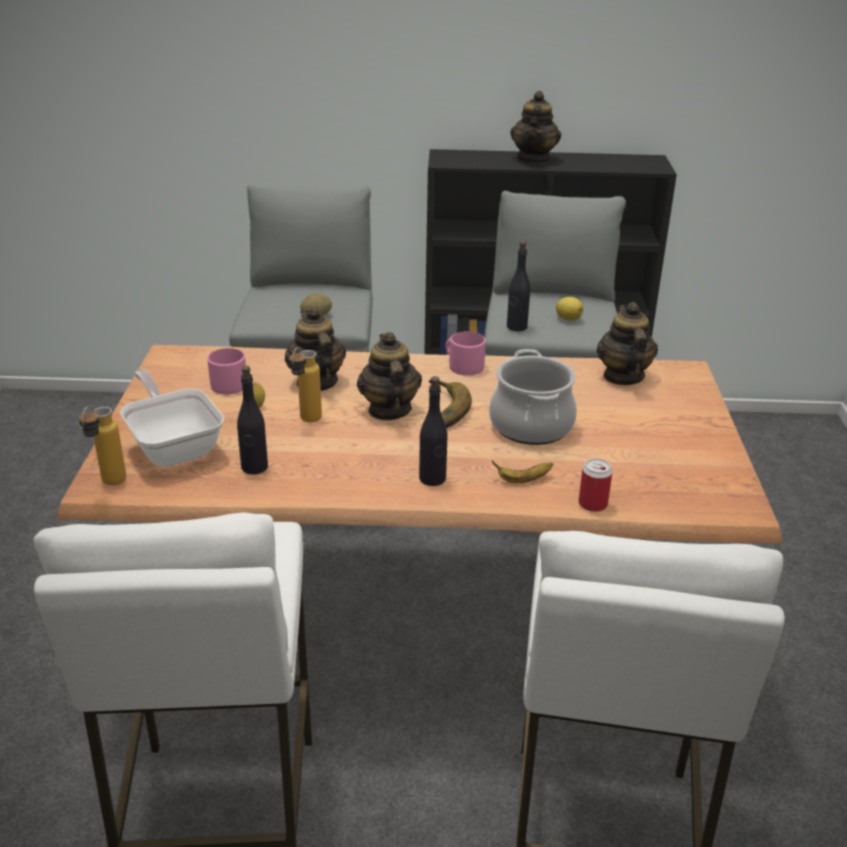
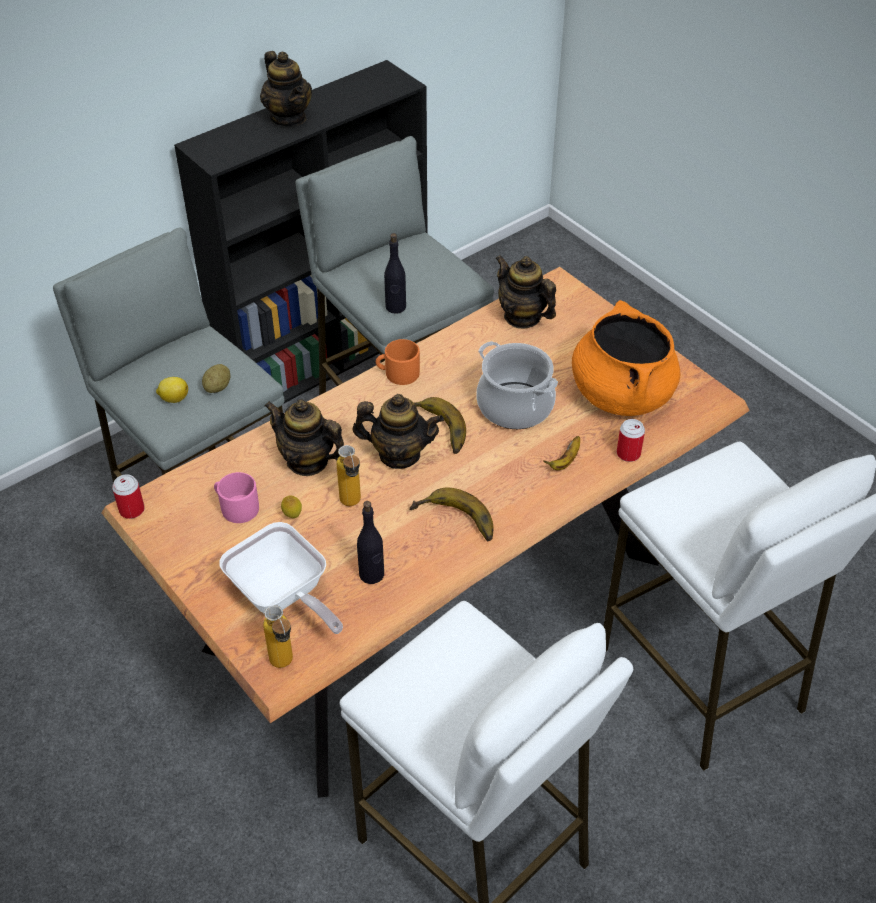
camera: 40 degrees left, 15 degrees up
frying pan [120,369,224,467] -> frying pan turned 150 degrees counterclockwise [219,522,343,634]
teapot [357,332,422,420] -> teapot turned 150 degrees clockwise [352,394,444,469]
black bottle [419,376,448,486] -> none
pink mug [445,331,486,376] -> orange mug [376,339,420,385]
lemon [556,297,583,321] -> lemon moved to [156,377,188,403]
none -> can [112,474,145,519]
none -> banana [409,487,493,542]
none -> orange cooking pot [572,300,680,416]

